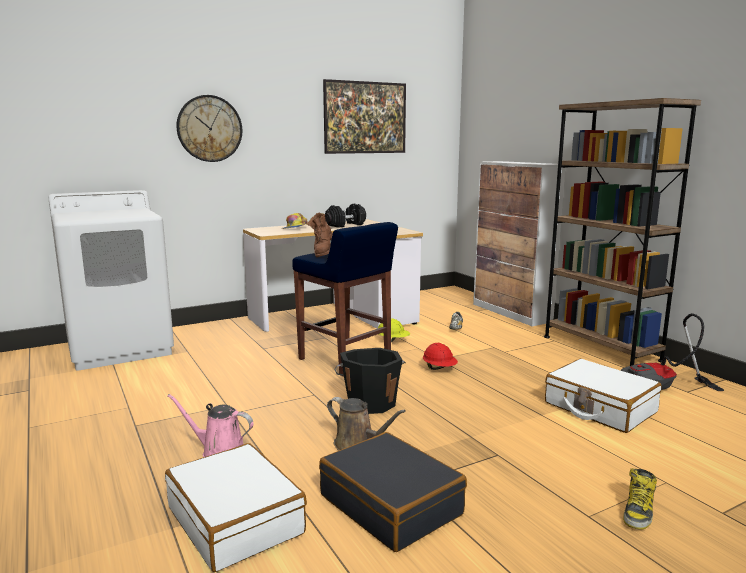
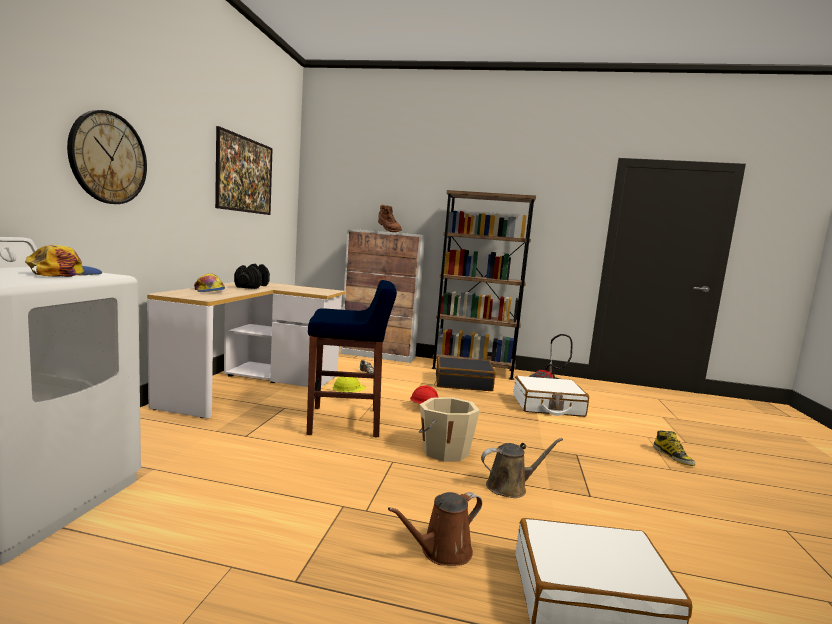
camera: 50 degrees left, 5 degrees down
pink watering can [167,394,254,457] -> brown watering can [388,492,482,566]
brown boot [307,212,333,257] -> brown boot moved to [378,205,402,232]
black suitcase [319,432,467,552] -> black suitcase moved to [436,357,496,391]
black bucket [334,348,406,414] -> beige bucket [419,397,480,462]
none -> cap [25,245,102,277]

